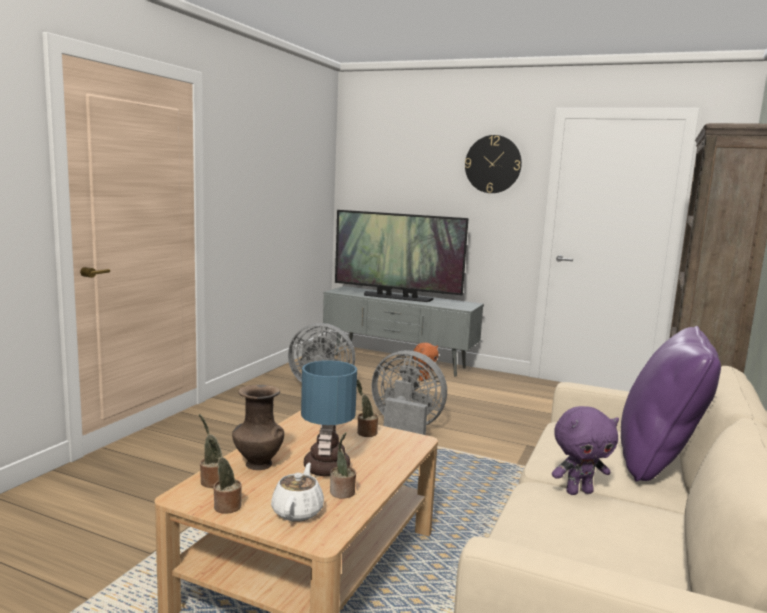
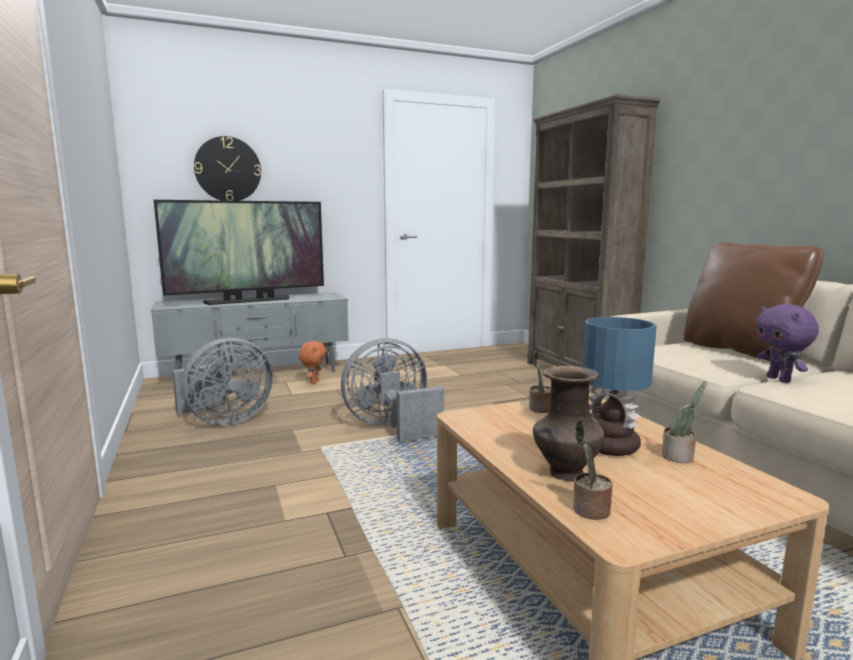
camera: 45 degrees left, 0 degrees up
potted plant [209,438,242,514] -> none
white teapot [271,462,324,521] -> none
wall clock [465,135,522,193] -> wall clock moved to [194,136,261,201]
purple plush toy [552,406,619,495] -> purple plush toy turned 135 degrees clockwise [756,304,819,383]
purple pillow [621,326,721,482] -> brown pillow [683,242,824,361]

